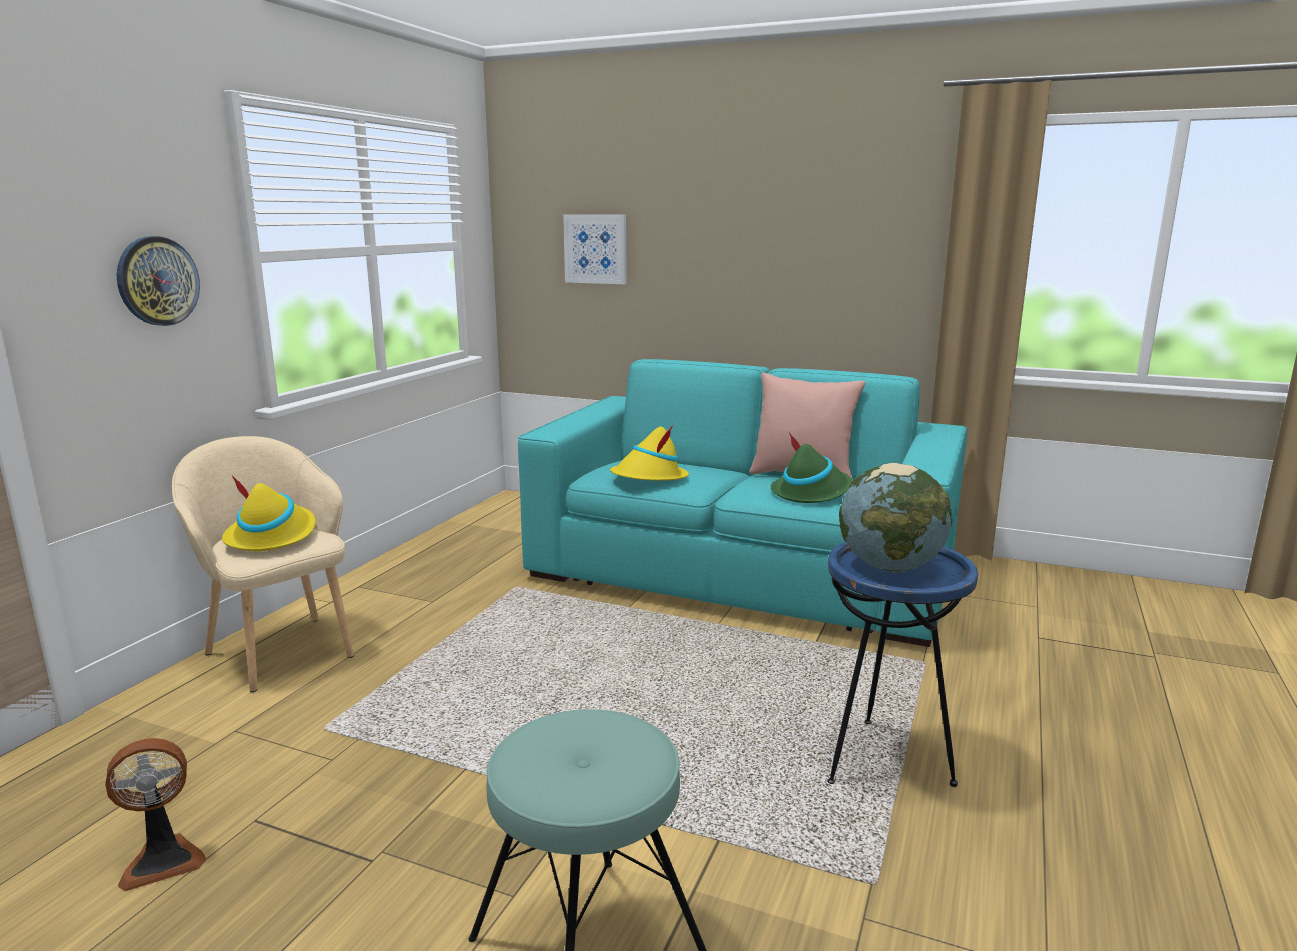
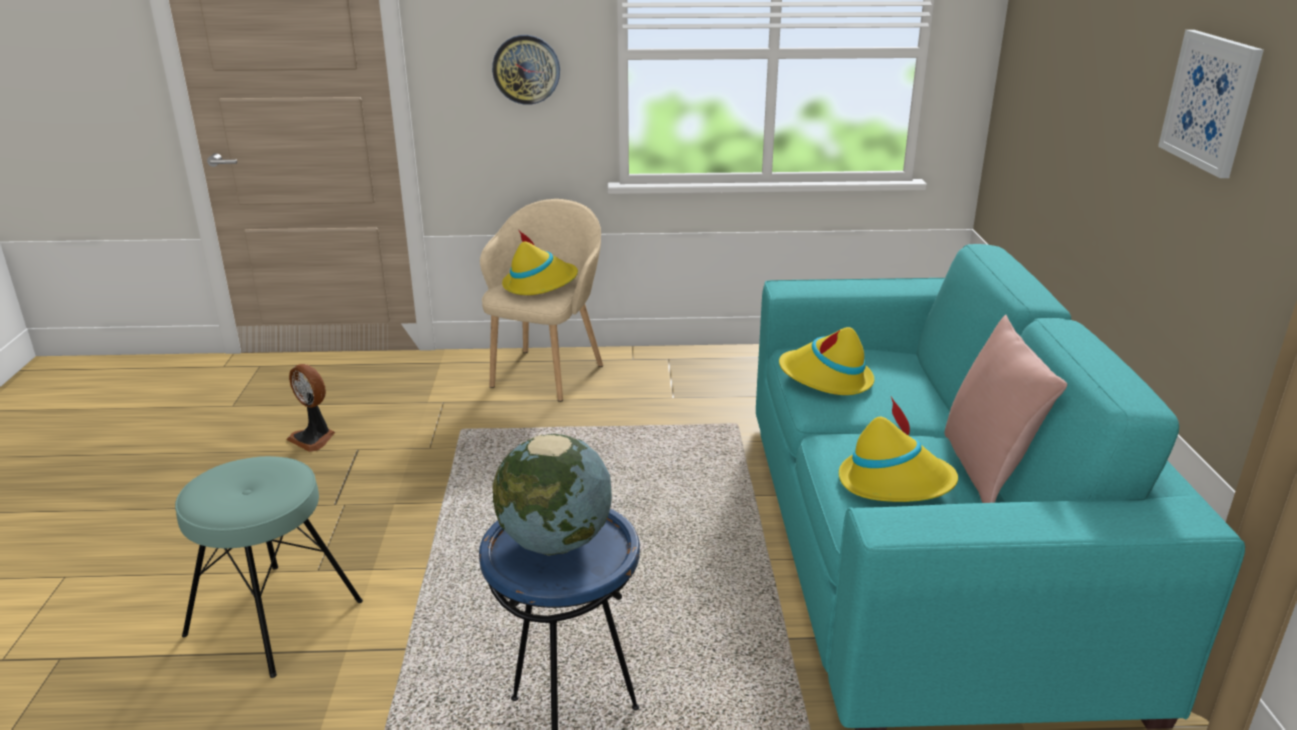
camera: 65 degrees right, 10 degrees up
picture [563,215,627,284] -> picture moved to [1158,30,1264,178]
green hat [771,432,852,503] -> yellow hat [839,396,958,502]

